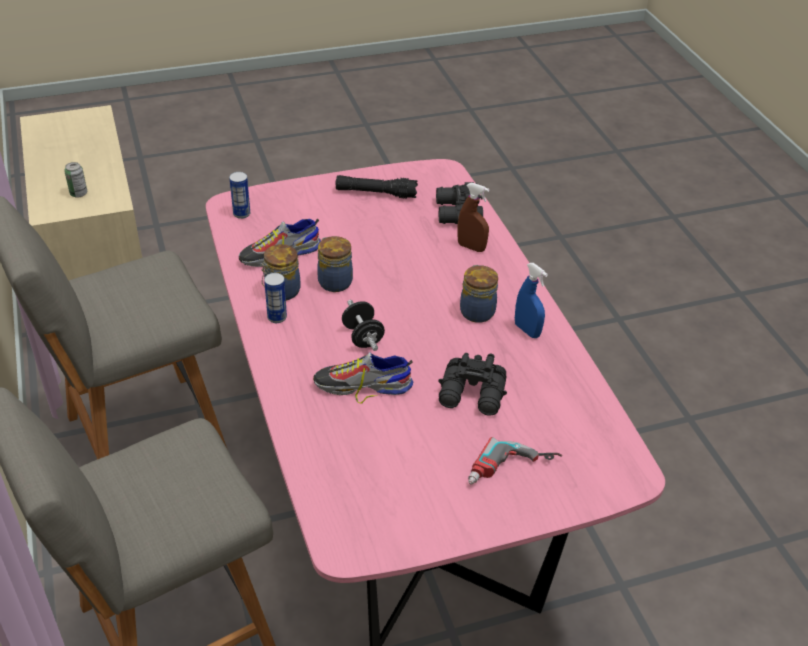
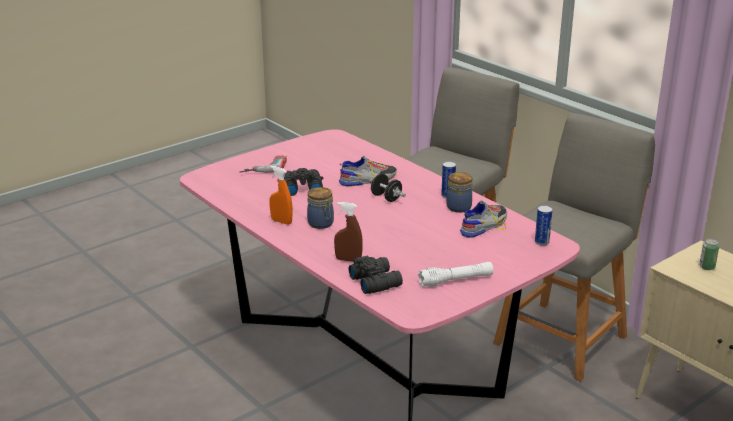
camera: 160 degrees right, 15 degrees down
jar [317,236,353,292] -> none
black flashlight [335,175,418,199] -> white flashlight [418,262,493,287]
blue spray bottle [515,263,548,338] -> orange spray bottle [270,166,293,225]

